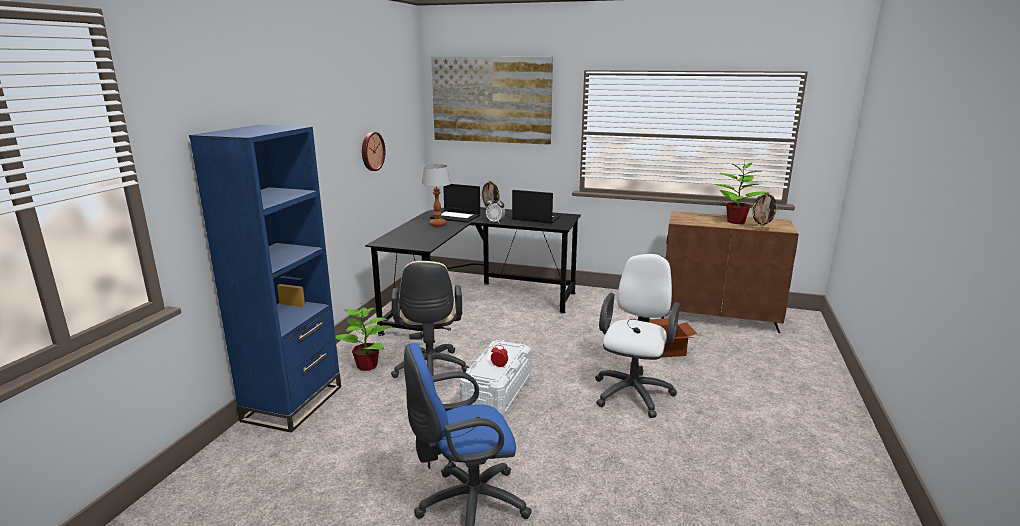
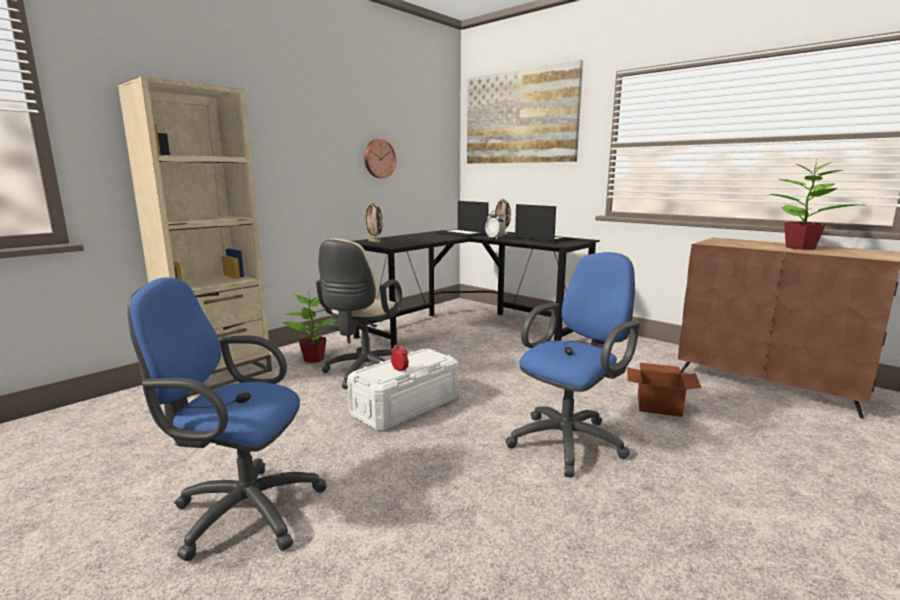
camera: 25 degrees right, 5 degrees down
blue bookcase [189,125,341,433] -> beige bookcase [118,76,272,397]
table lamp [422,164,451,227] -> none
white office chair [595,254,680,418] -> blue office chair [505,252,640,477]
picture frame [751,192,778,231] -> picture frame moved to [364,202,383,243]

